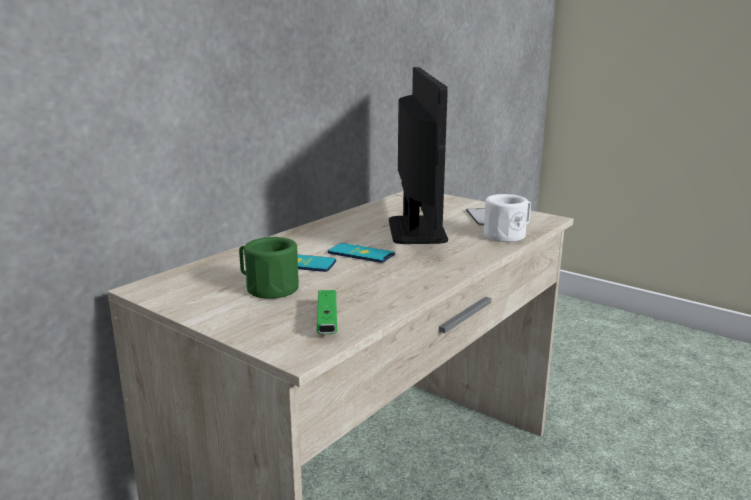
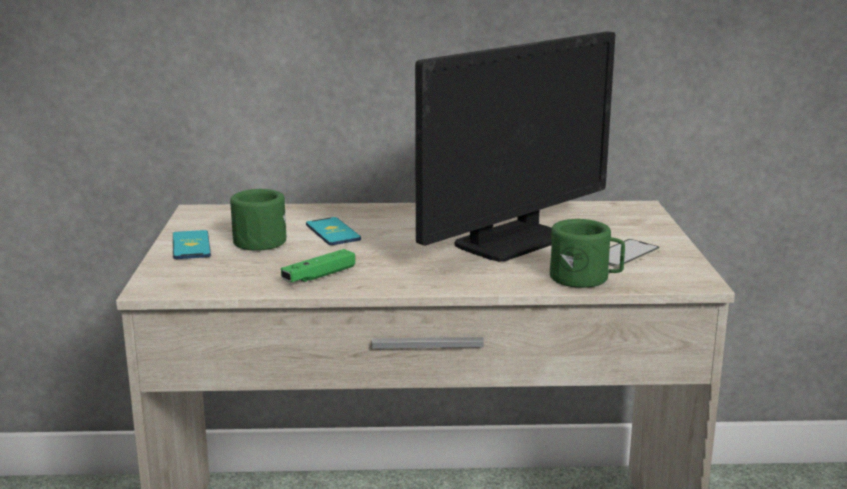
camera: 50 degrees right, 0 degrees up
green game controller [317,290,337,334] -> green game controller moved to [281,249,355,282]
phone [328,243,395,263] -> phone moved to [173,230,211,259]
white mug [484,194,531,242] -> green mug [550,219,625,288]

